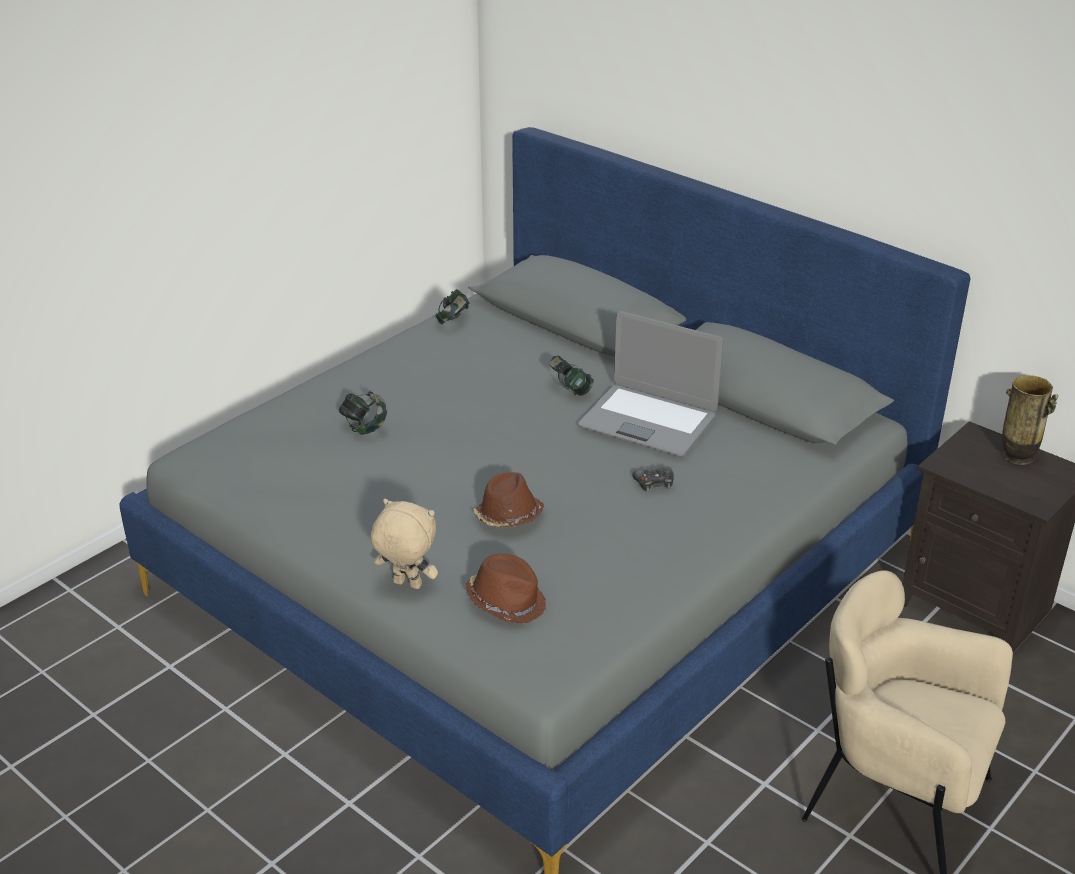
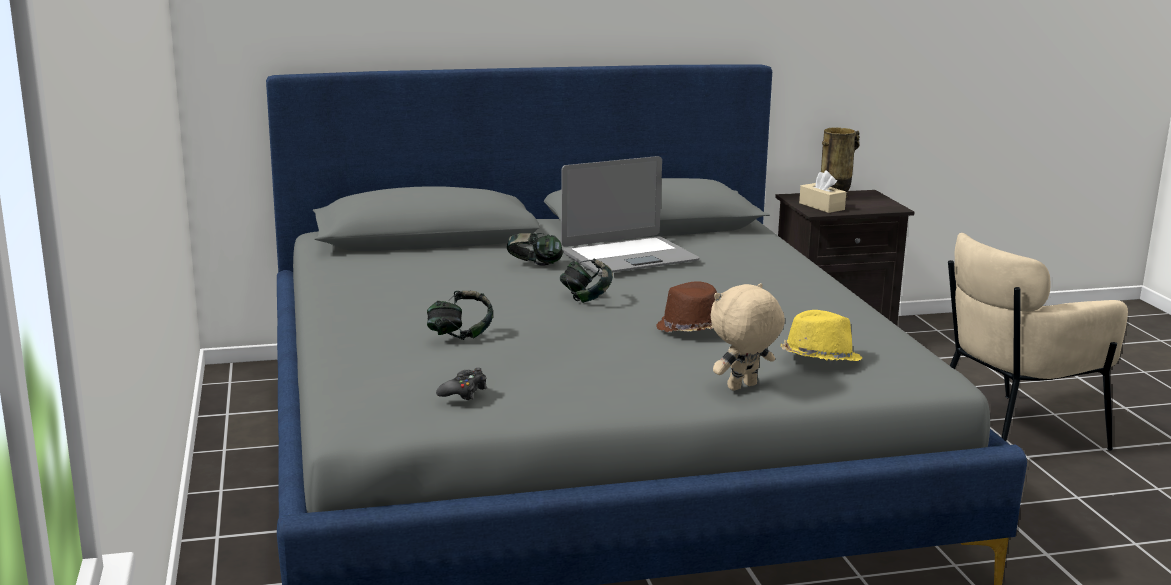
camera: 55 degrees left, 15 degrees down
headphones [436,289,470,324] -> headphones moved to [560,259,613,303]
brown hat [466,554,546,624] -> yellow hat [781,310,862,361]
black game controller [632,466,674,492] -> black game controller moved to [436,368,487,400]
none -> beige tissue box [799,171,846,213]

